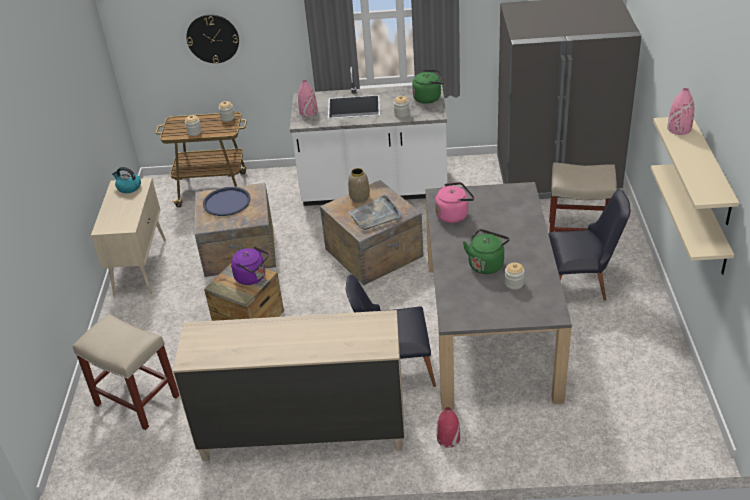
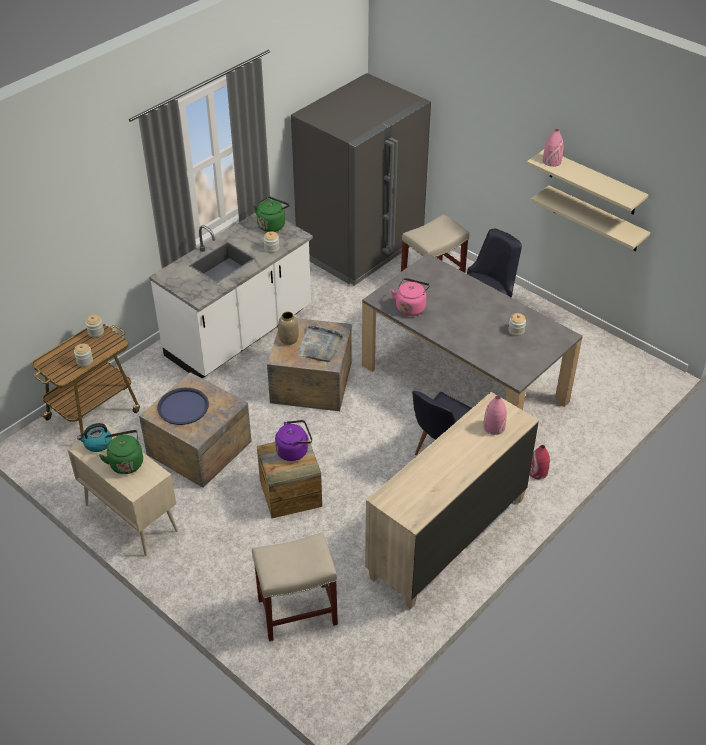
camera: 50 degrees left, 5 degrees up
wall clock [186,14,239,64] -> none
pink vase [298,80,318,117] -> pink vase moved to [483,396,507,435]
green kettle [463,229,510,274] -> green kettle moved to [99,430,143,474]

